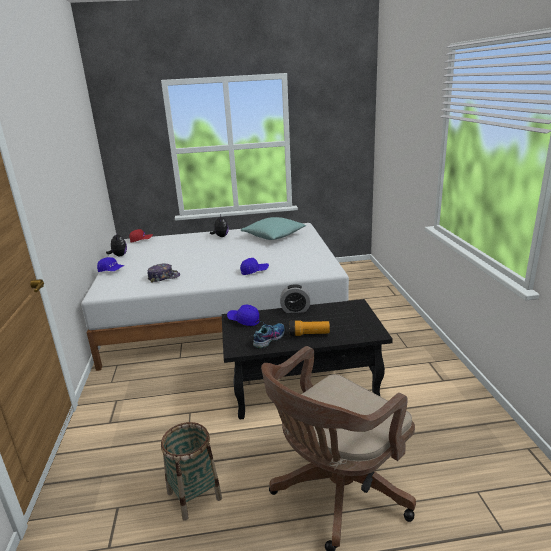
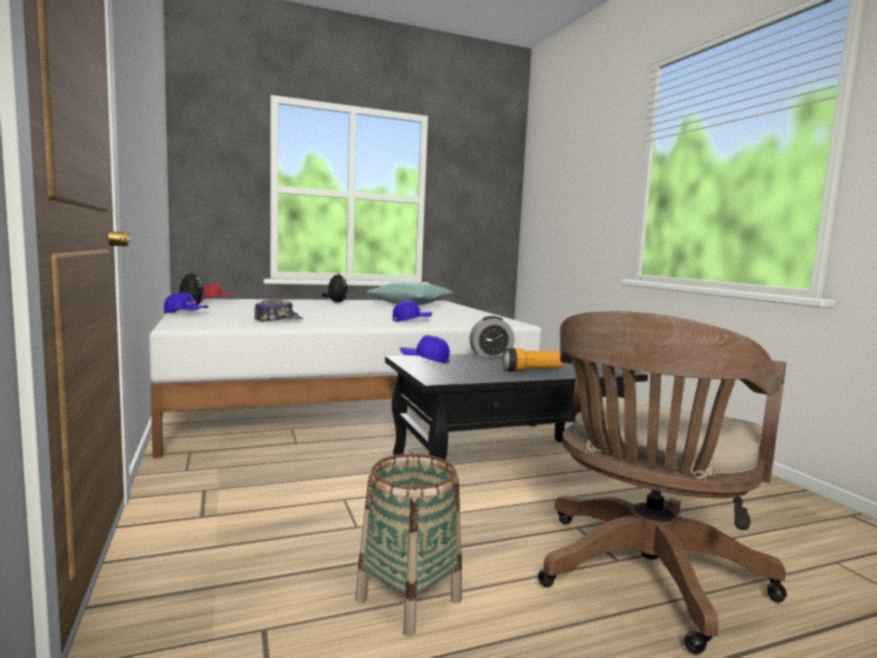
camera: 15 degrees left, 15 degrees down
shoe [253,322,285,349] -> none

